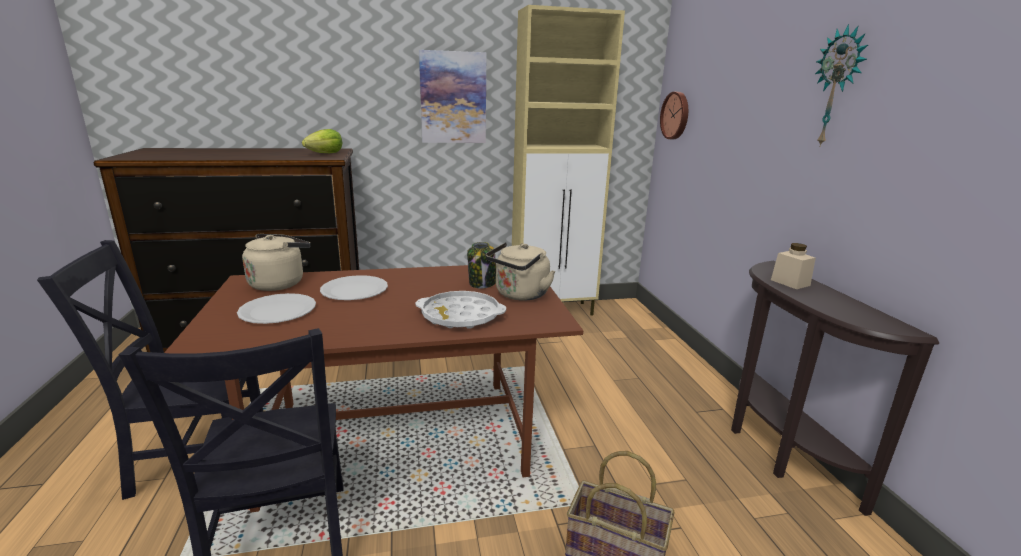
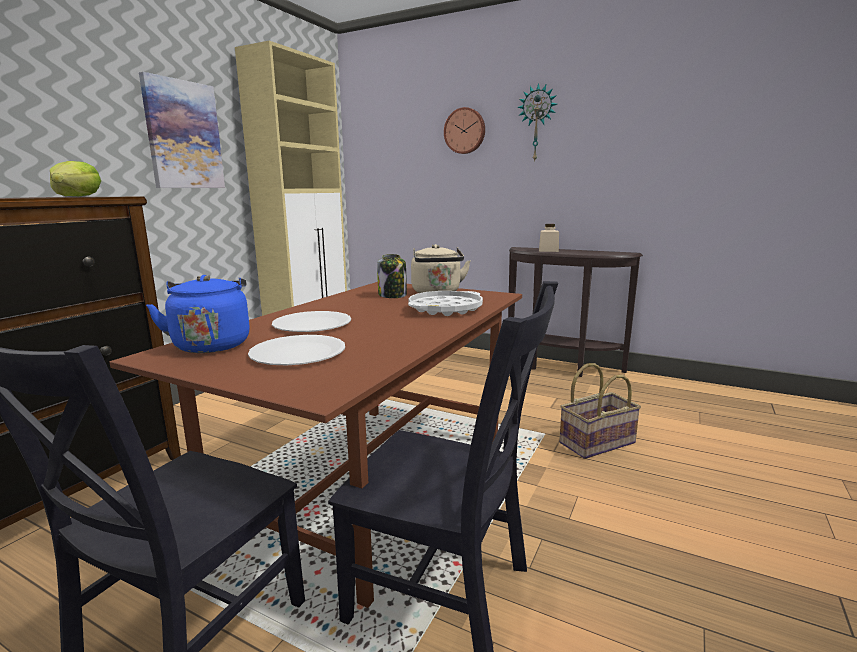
camera: 50 degrees left, 5 degrees down
beige kettle [242,234,311,291] -> blue kettle [146,275,250,353]
wall clock [660,92,688,139] -> wall clock moved to [444,107,485,154]

